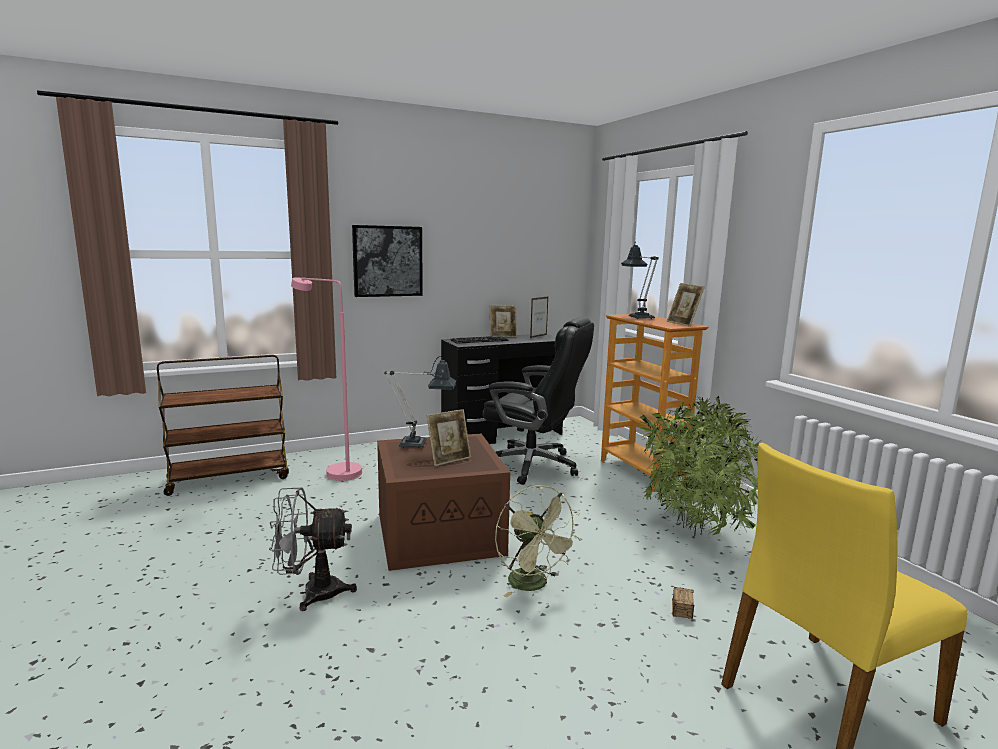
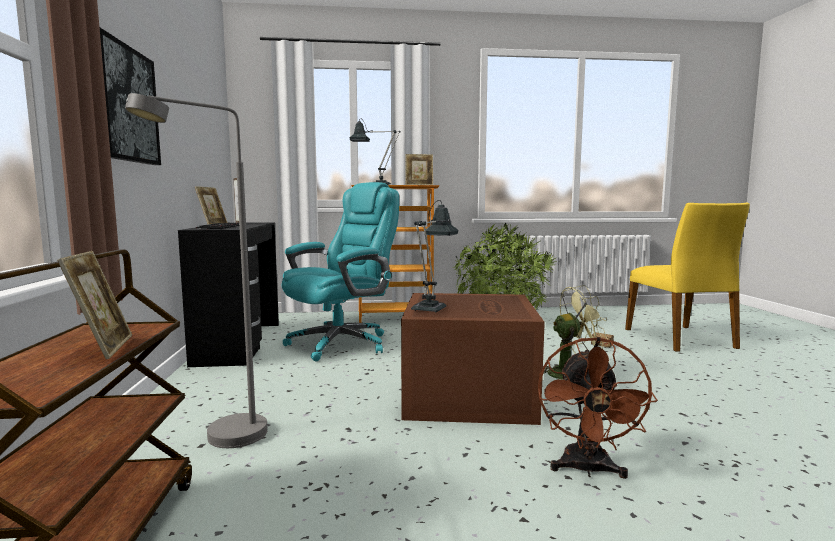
camera: 70 degrees left, 5 degrees down
grey fan [269,487,357,611] -> brown fan [538,337,658,479]
pink floor lamp [291,277,362,481] -> grey floor lamp [125,93,268,448]
picture frame [426,409,471,466] -> picture frame moved to [57,251,132,359]
black office chair [483,317,594,485] -> turquoise office chair [282,182,399,361]

